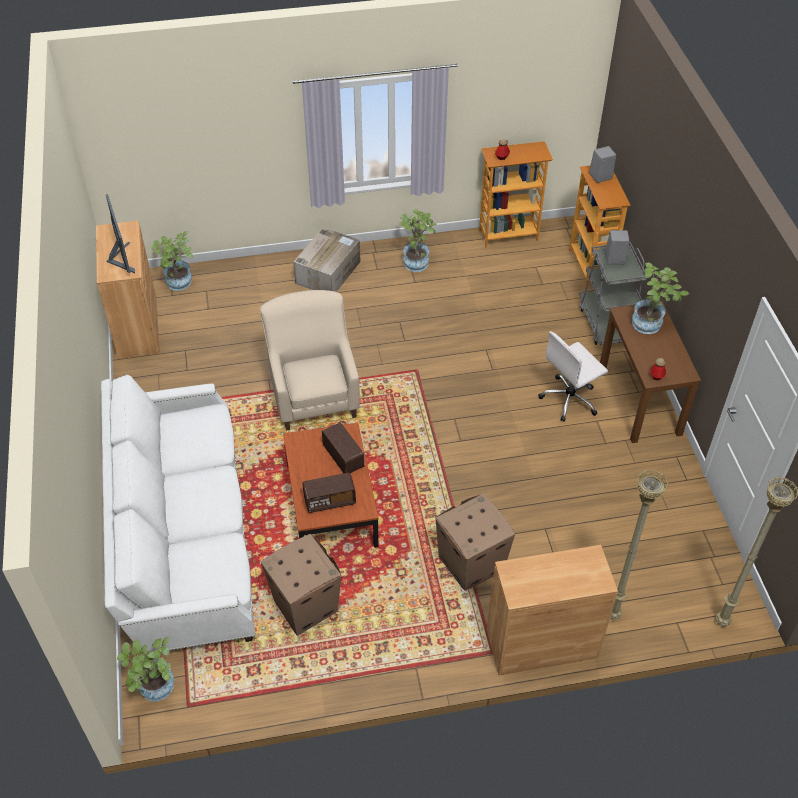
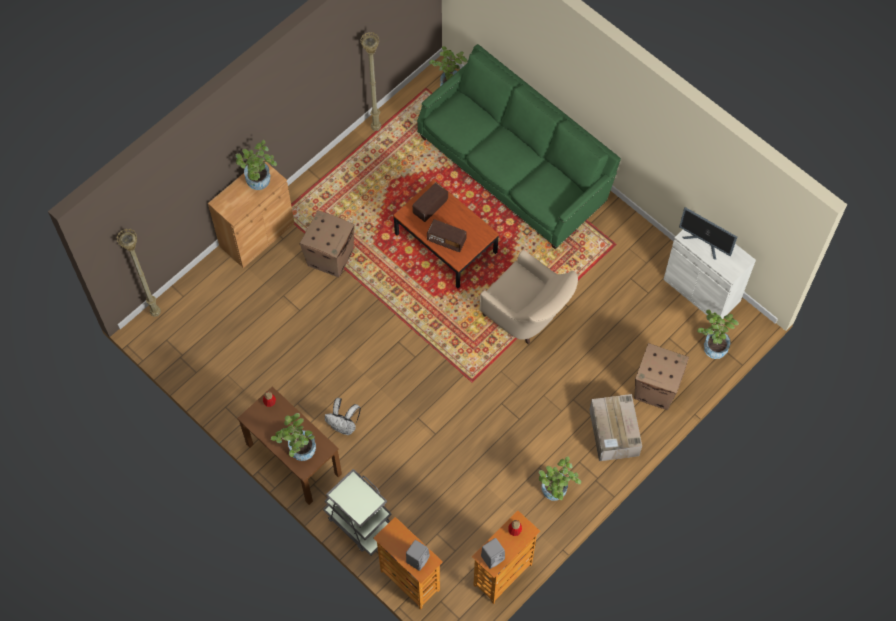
camera: 145 degrees right, 15 degrees up
brown cabinet [96,220,160,359] -> white cabinet [663,214,756,319]
white sofa [101,375,256,652] -> green sofa [417,44,621,249]
cardboard box [261,534,342,636] -> cardboard box moved to [634,343,689,410]
white office chair [538,331,608,422] -> white backpack [325,398,361,435]
grey speaker [605,230,629,265] -> grey speaker moved to [481,538,505,569]
beige floor lamp [610,469,668,620] -> beige floor lamp moved to [360,32,381,131]
none -> potted plant [236,140,277,190]

